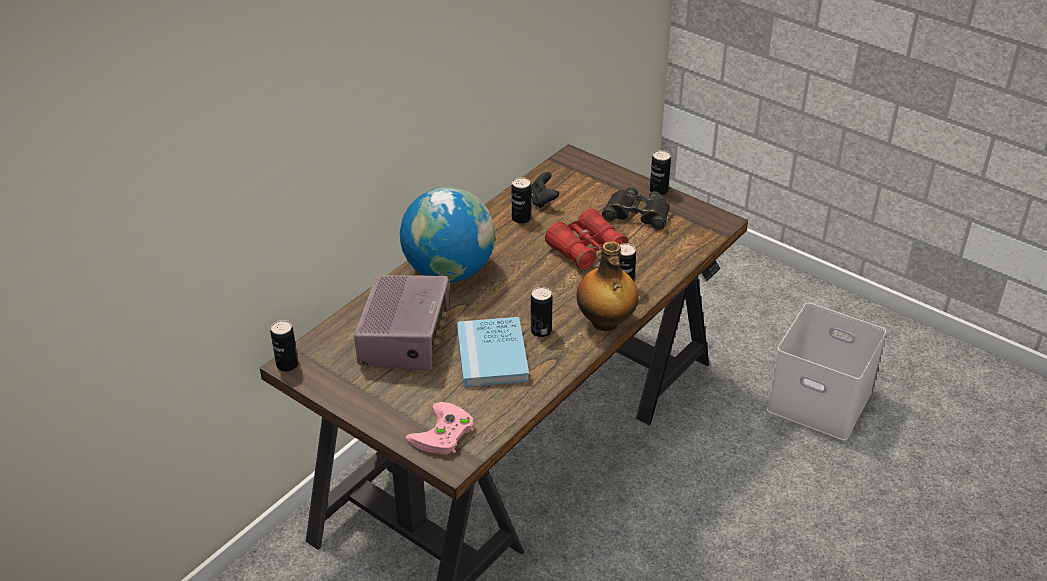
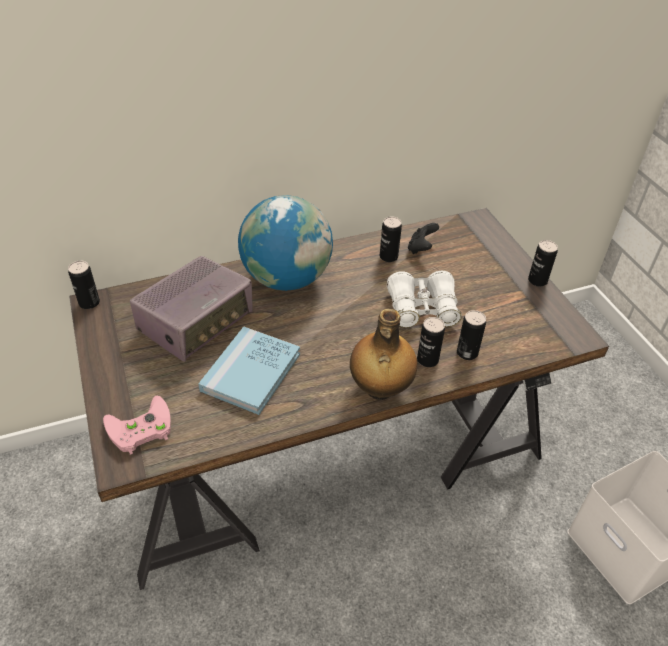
camera: 30 degrees right, 5 degrees up
can [531,287,552,337] -> can moved to [457,310,486,360]
red binoculars [545,208,628,270] -> white binoculars [387,271,462,328]
black binoculars [602,187,670,230] -> none

